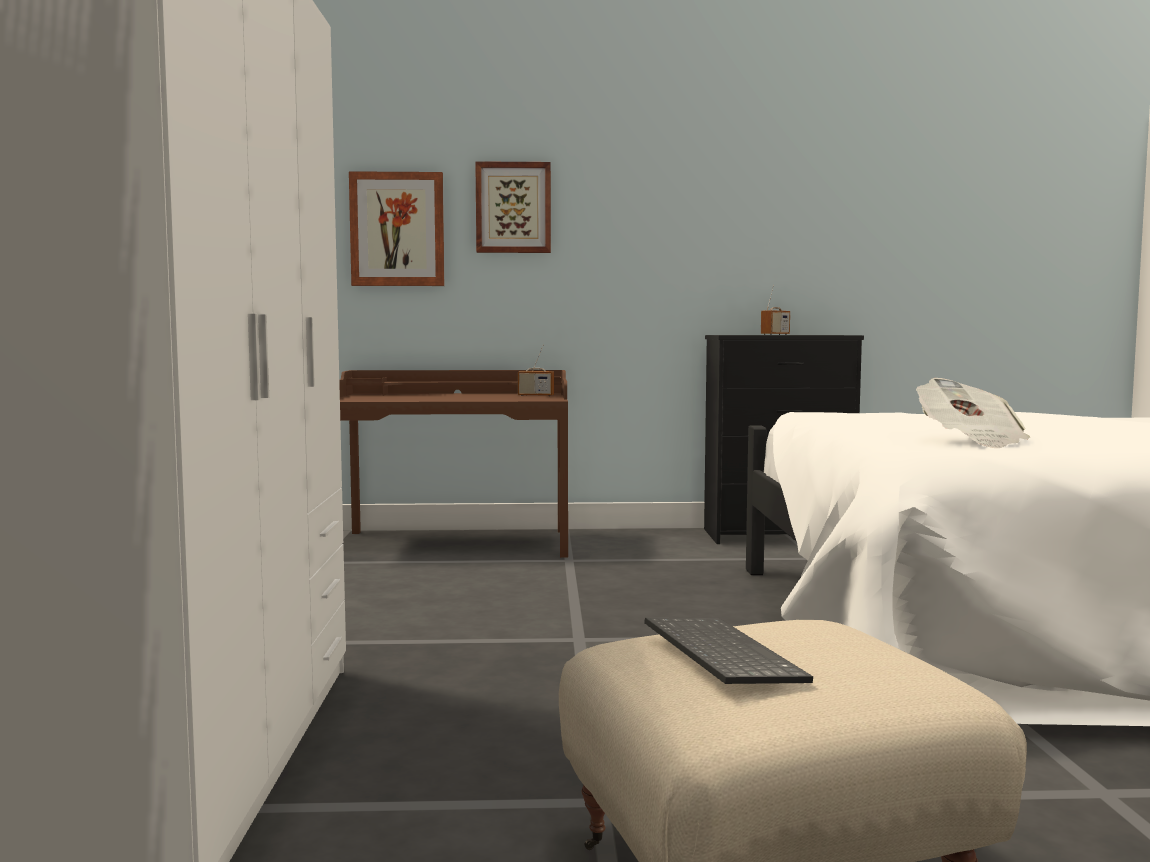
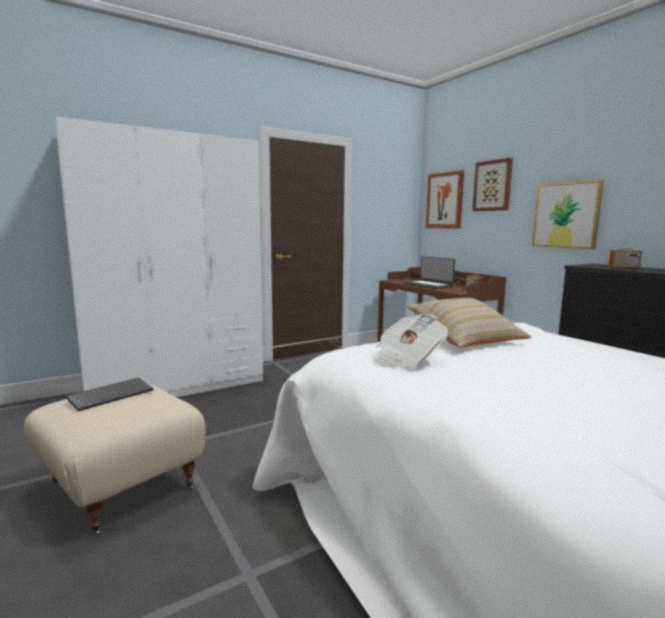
camera: 60 degrees right, 5 degrees up
none -> laptop [403,256,455,289]
none -> beige pillow [407,298,531,348]
none -> picture [532,180,604,249]

